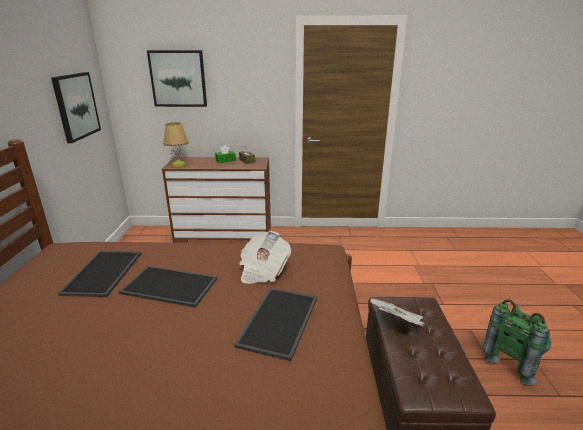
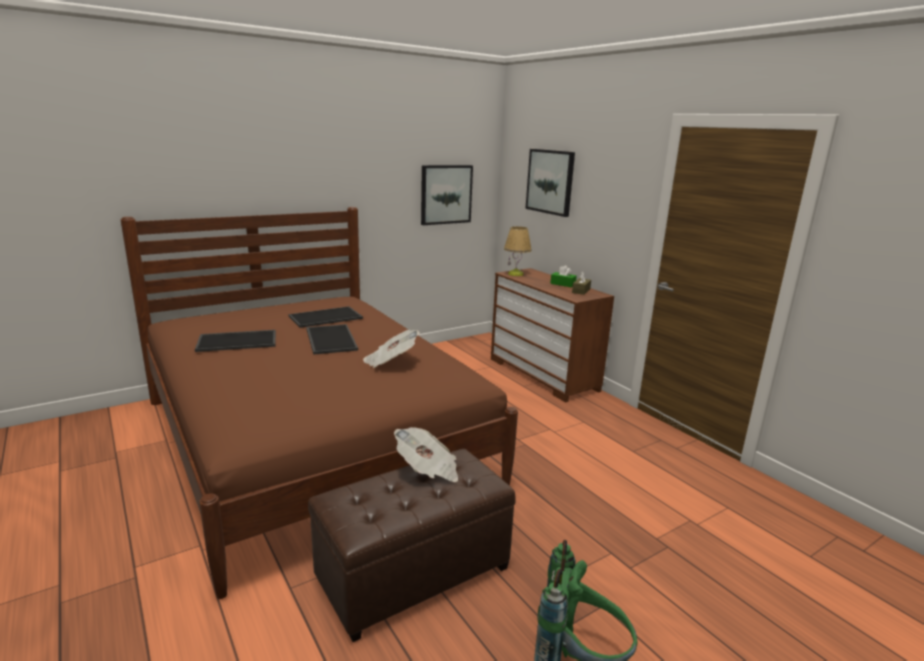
camera: 55 degrees right, 5 degrees down
tray [234,288,317,361] -> tray moved to [195,330,276,352]

